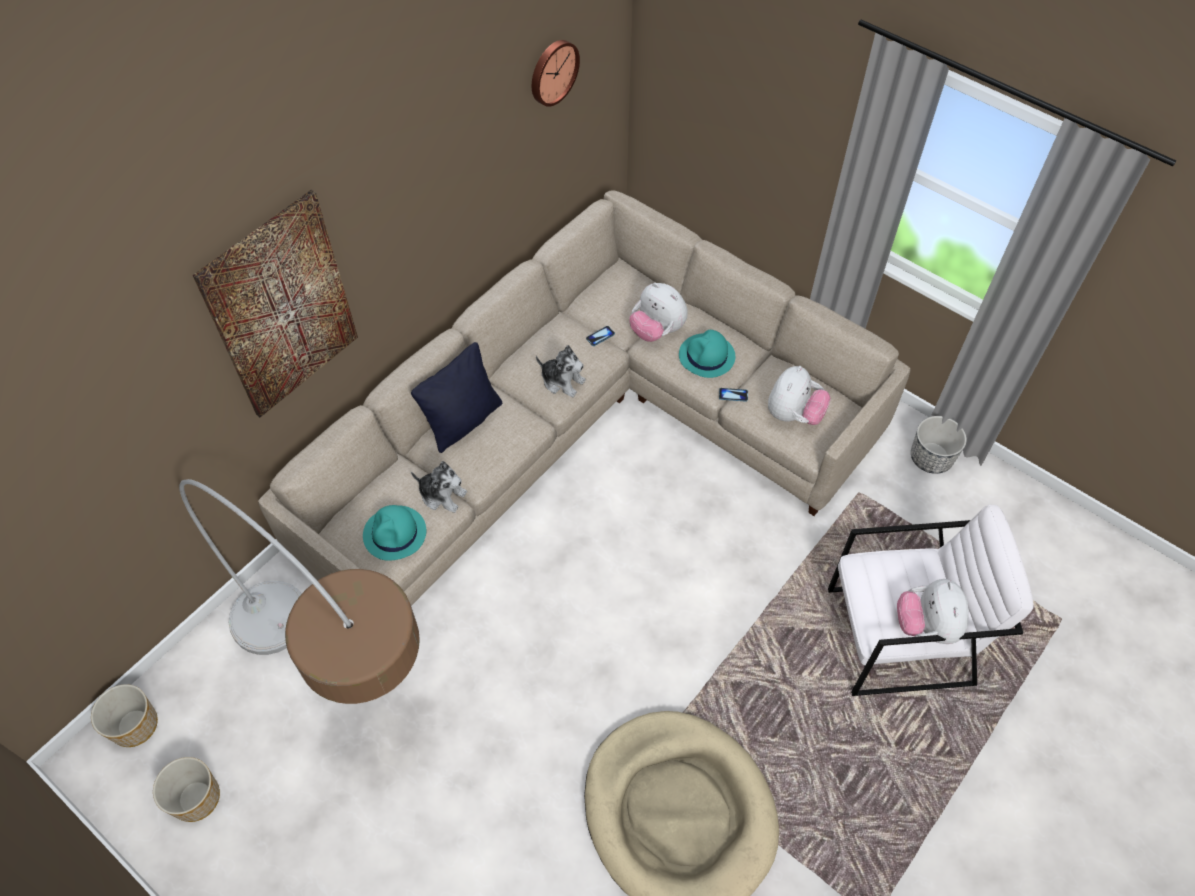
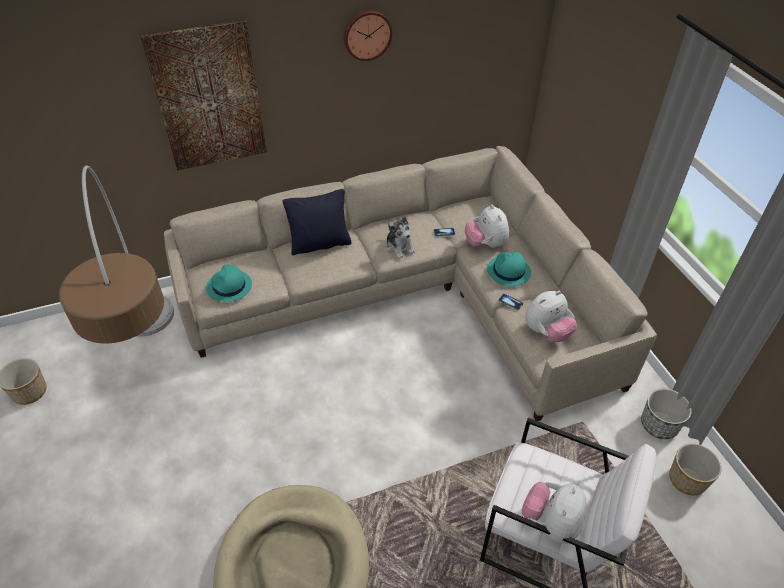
camera: 30 degrees right, 10 degrees down
planter [91,684,158,747] -> planter moved to [669,443,721,495]
plush toy [411,461,467,513] -> none
wall clock [532,40,580,107] -> wall clock moved to [344,10,392,61]

